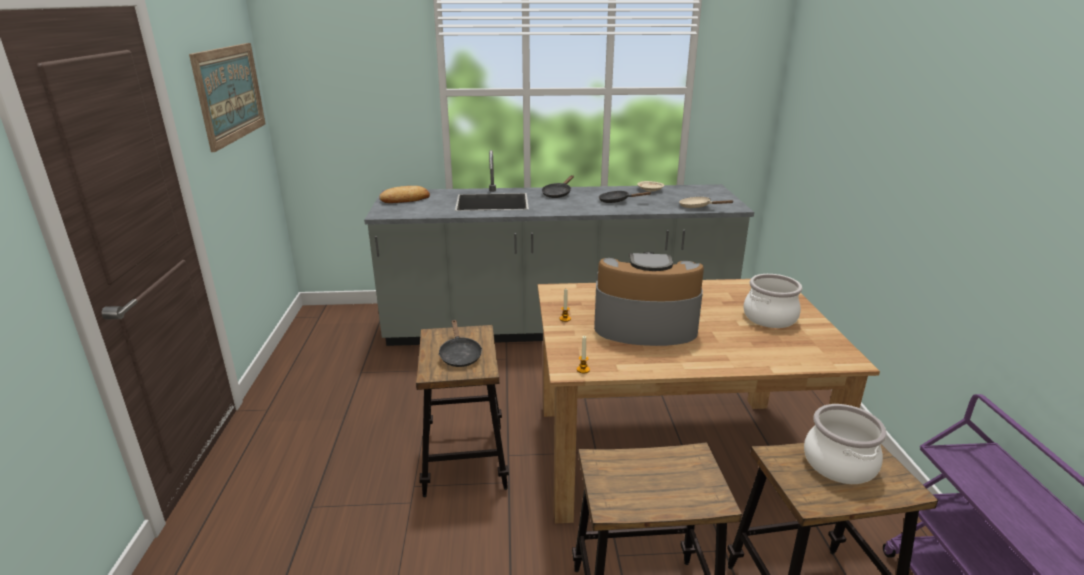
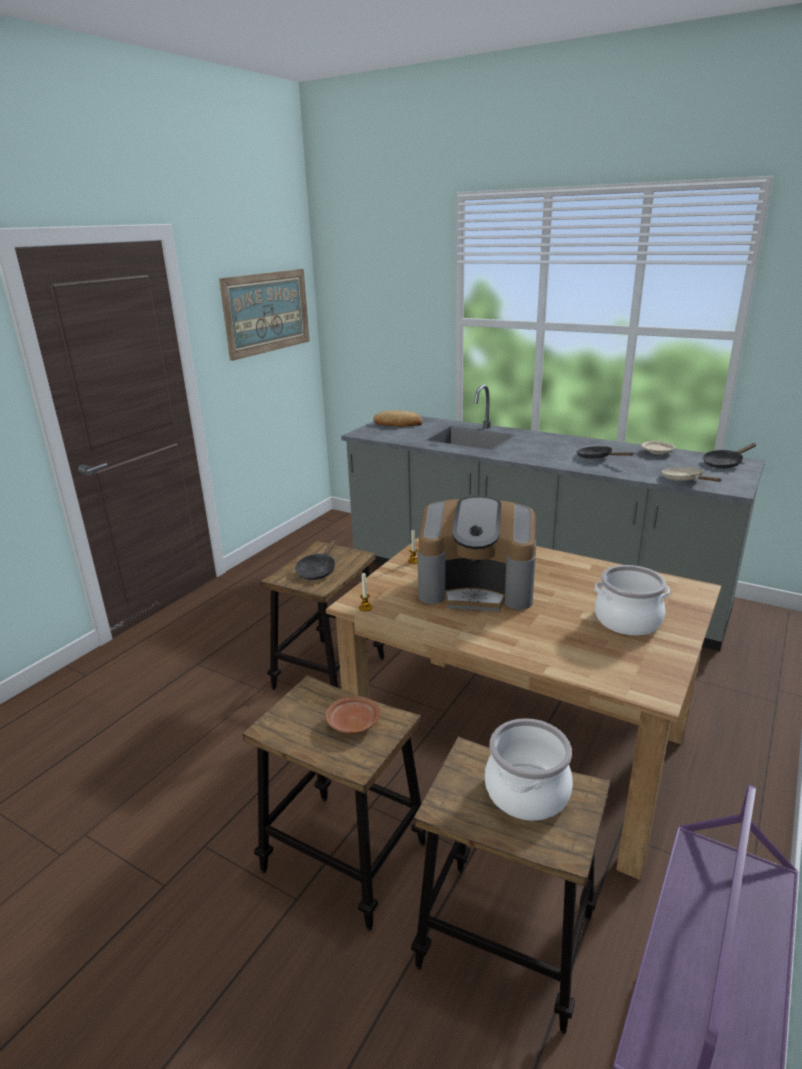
camera: 35 degrees right, 0 degrees up
black frying pan [542,175,574,198] -> black frying pan moved to [703,443,756,468]
coffee machine [594,252,704,346] -> coffee machine turned 150 degrees clockwise [417,496,536,611]
none -> brown plate [325,696,381,734]

